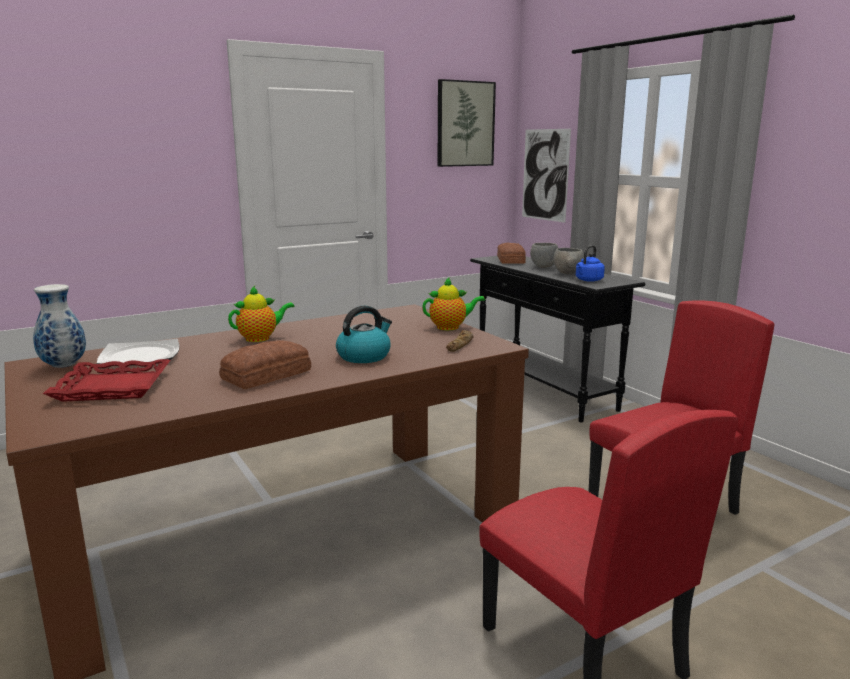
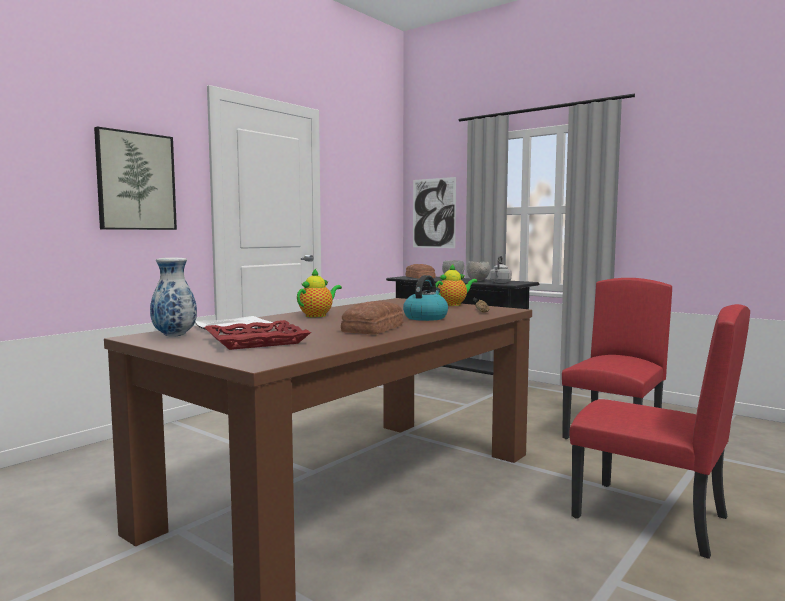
camera: 20 degrees left, 10 degrees down
picture [438,79,496,167] -> picture moved to [94,127,177,230]
blue kettle [576,245,605,282] -> grey kettle [490,256,512,283]

